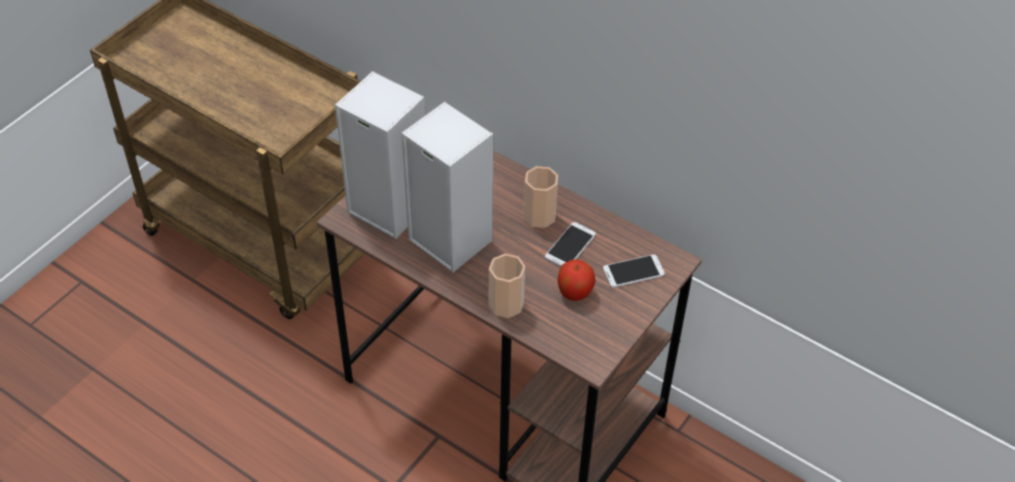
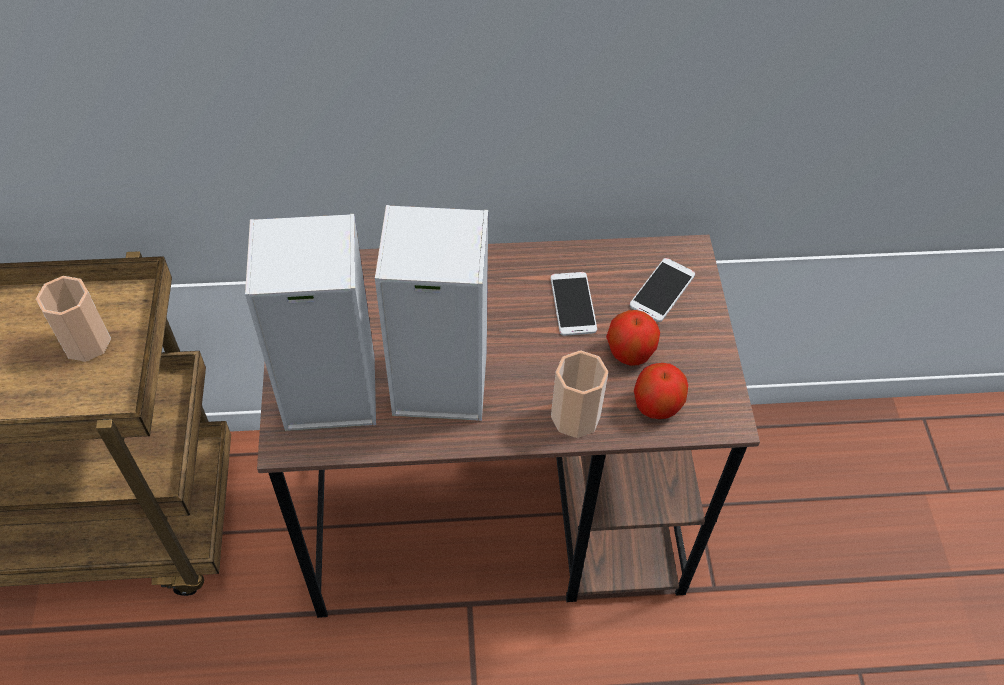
camera: 40 degrees left, 5 degrees up
cup [524,166,558,228] -> cup moved to [36,276,111,362]
none -> apple [634,363,688,419]

